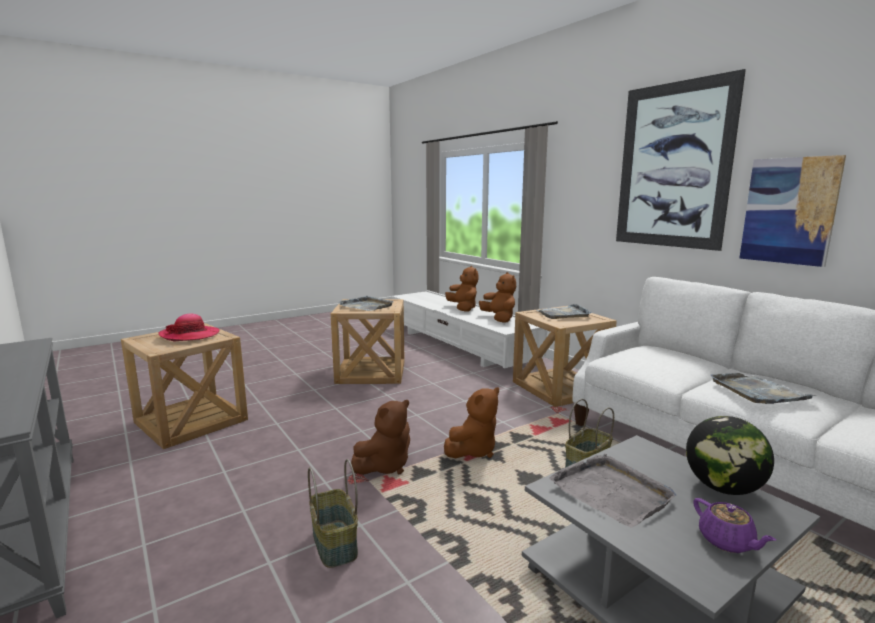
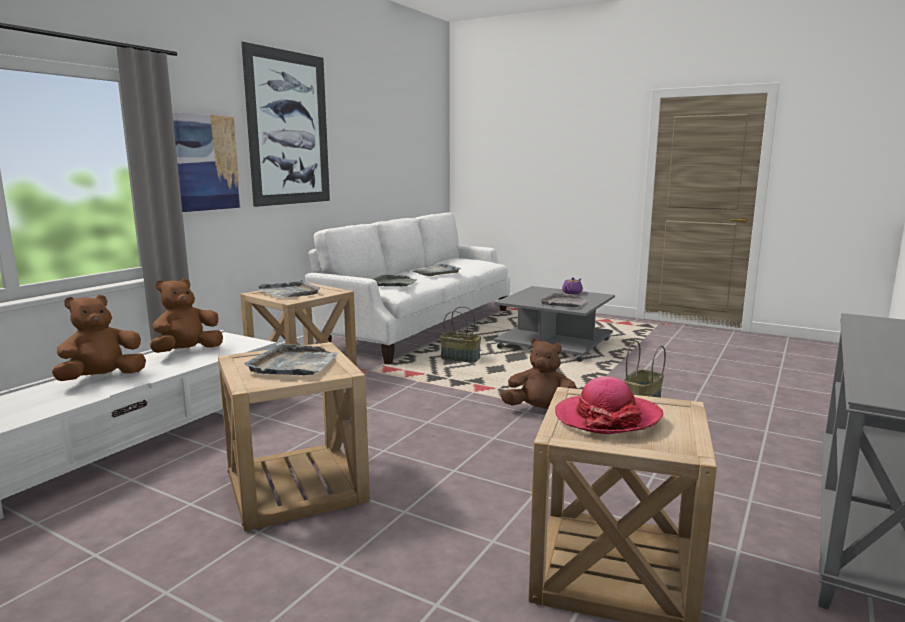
camera: 115 degrees left, 0 degrees up
brown plush toy [444,387,499,458] -> none
globe [686,416,774,495] -> none
picture [740,155,846,267] -> picture moved to [172,112,241,212]
none -> grey tray [373,275,418,286]

